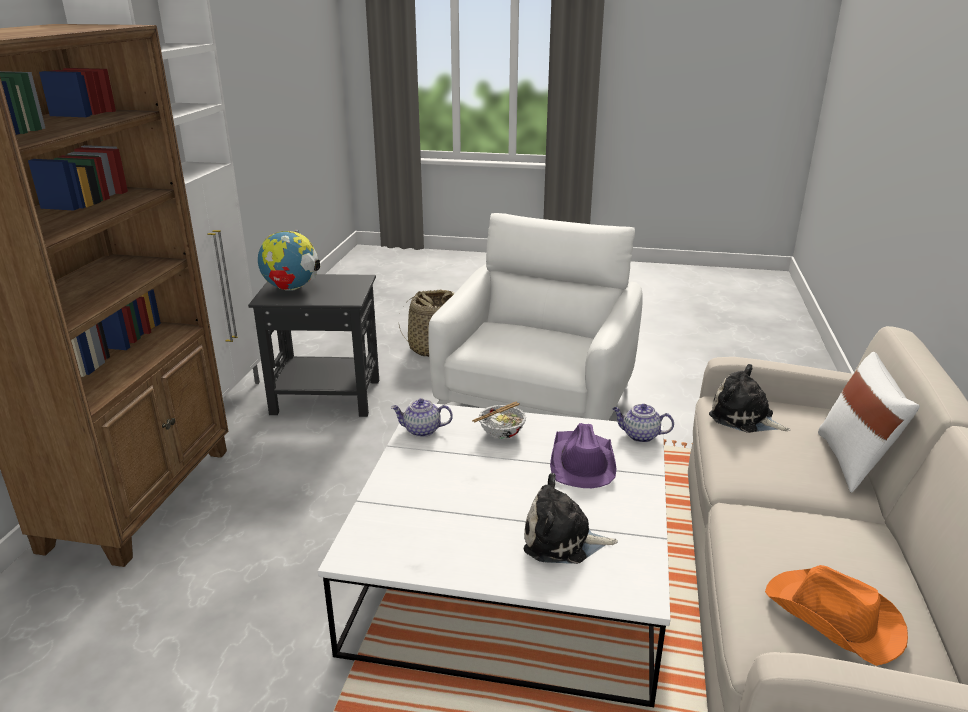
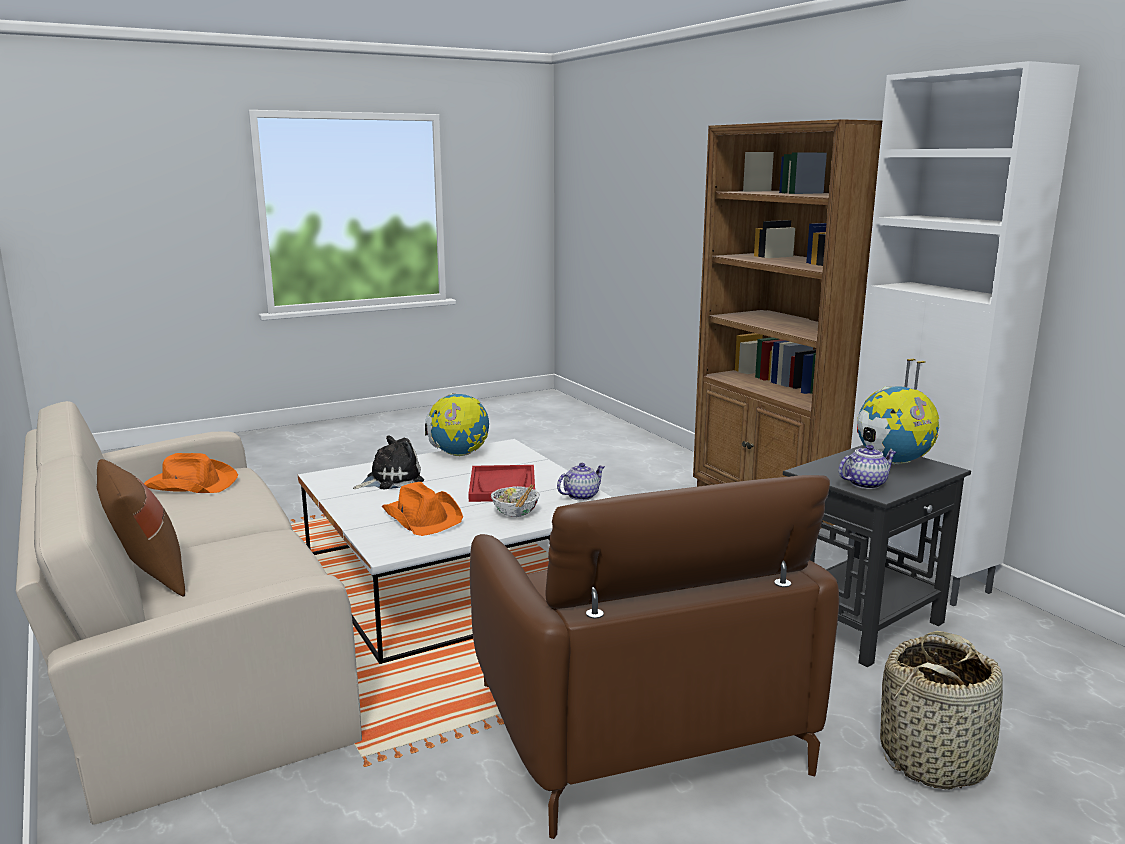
camera: 140 degrees right, 10 degrees down
white armchair [428,213,643,420] -> brown armchair [470,475,839,839]
purple hat [550,423,617,488] -> orange hat [382,482,463,536]
teapot [612,404,674,443] -> teapot moved to [839,445,896,489]
plush toy [709,364,791,433] -> none
white pillow [818,352,920,493] -> brown pillow [97,459,185,597]
none -> globe [425,393,489,456]
none -> red tray [468,465,535,502]

